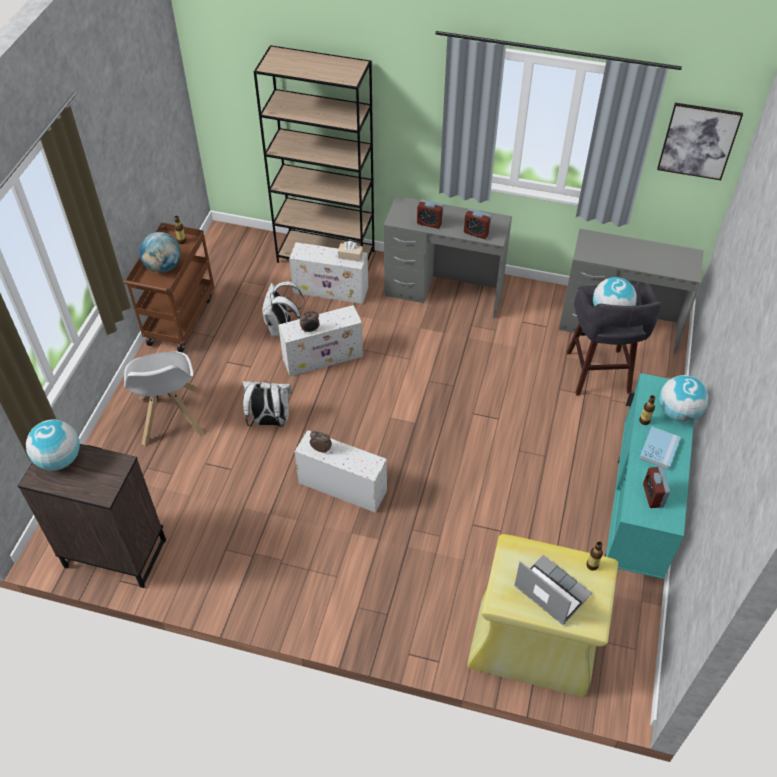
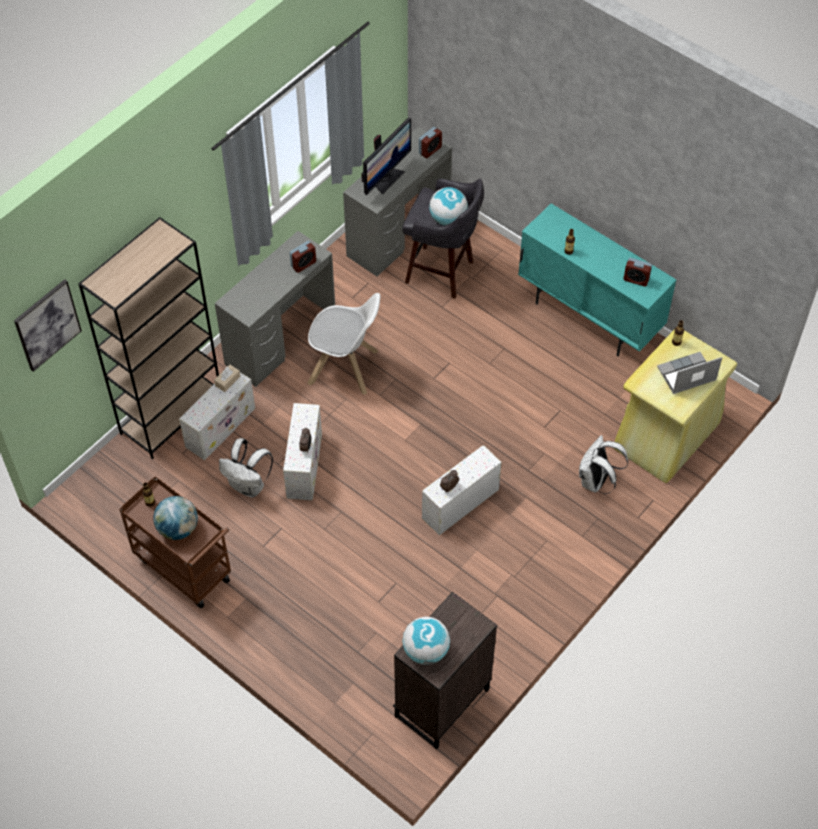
camera: 65 degrees left, 5 degrees up
chair [124,351,204,446] -> chair moved to [307,293,380,395]
white backpack [242,380,292,427] -> white backpack moved to [579,435,628,494]
alarm clock [417,199,444,229] -> alarm clock moved to [419,127,442,158]
blue book [639,427,681,470] -> none
picture [657,103,743,180] -> picture moved to [14,279,82,372]
globe [659,375,709,422] -> none
none -> monitor [361,118,411,196]

